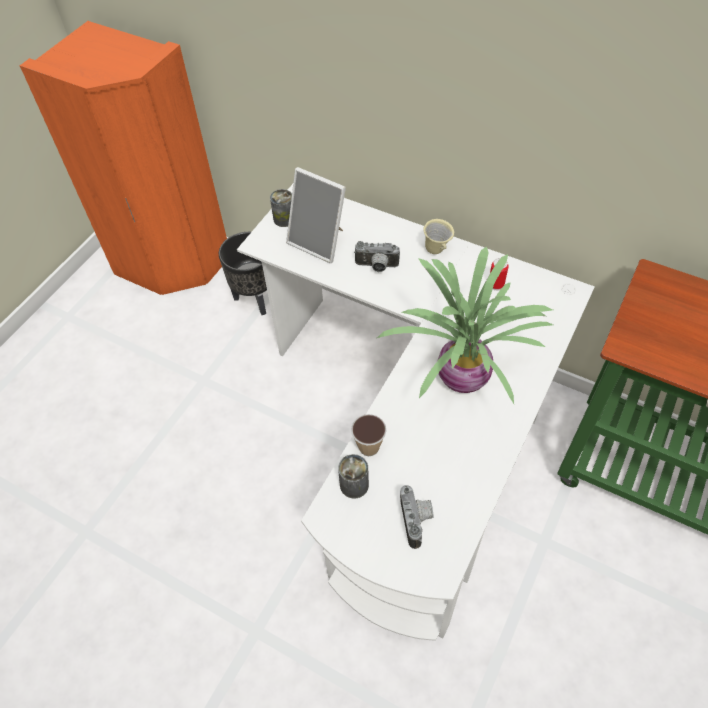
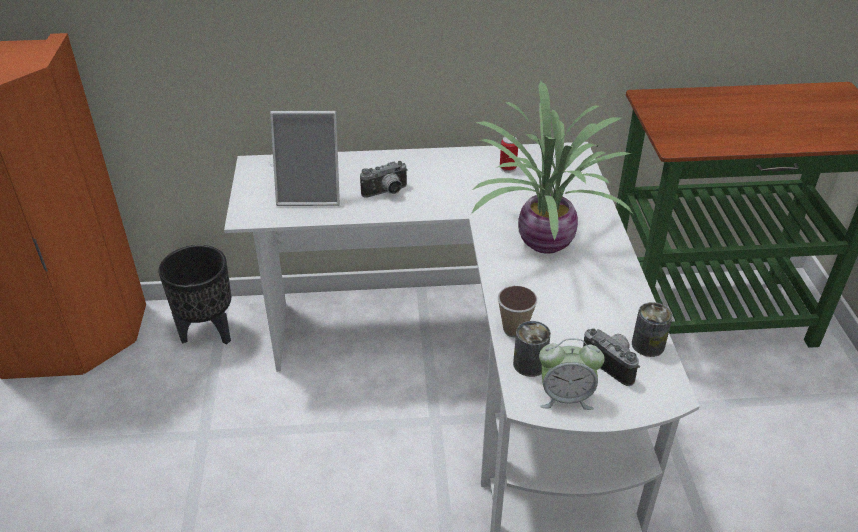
camera: 35 degrees left, 15 degrees down
can [270,189,292,227] -> can moved to [632,302,673,357]
beige mug [423,219,454,254] -> none
none -> alarm clock [539,338,605,410]

